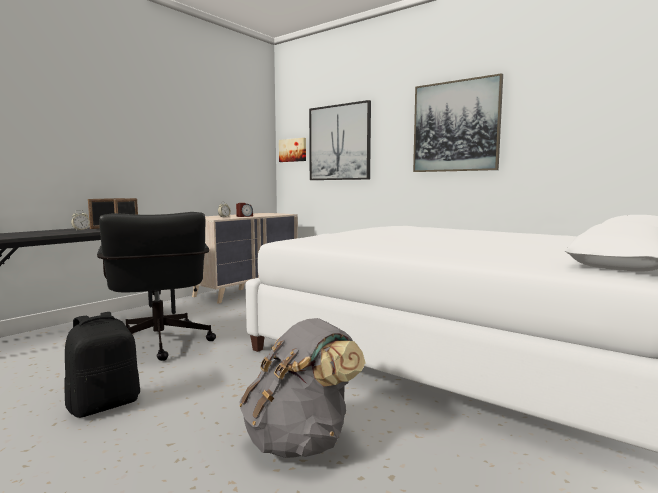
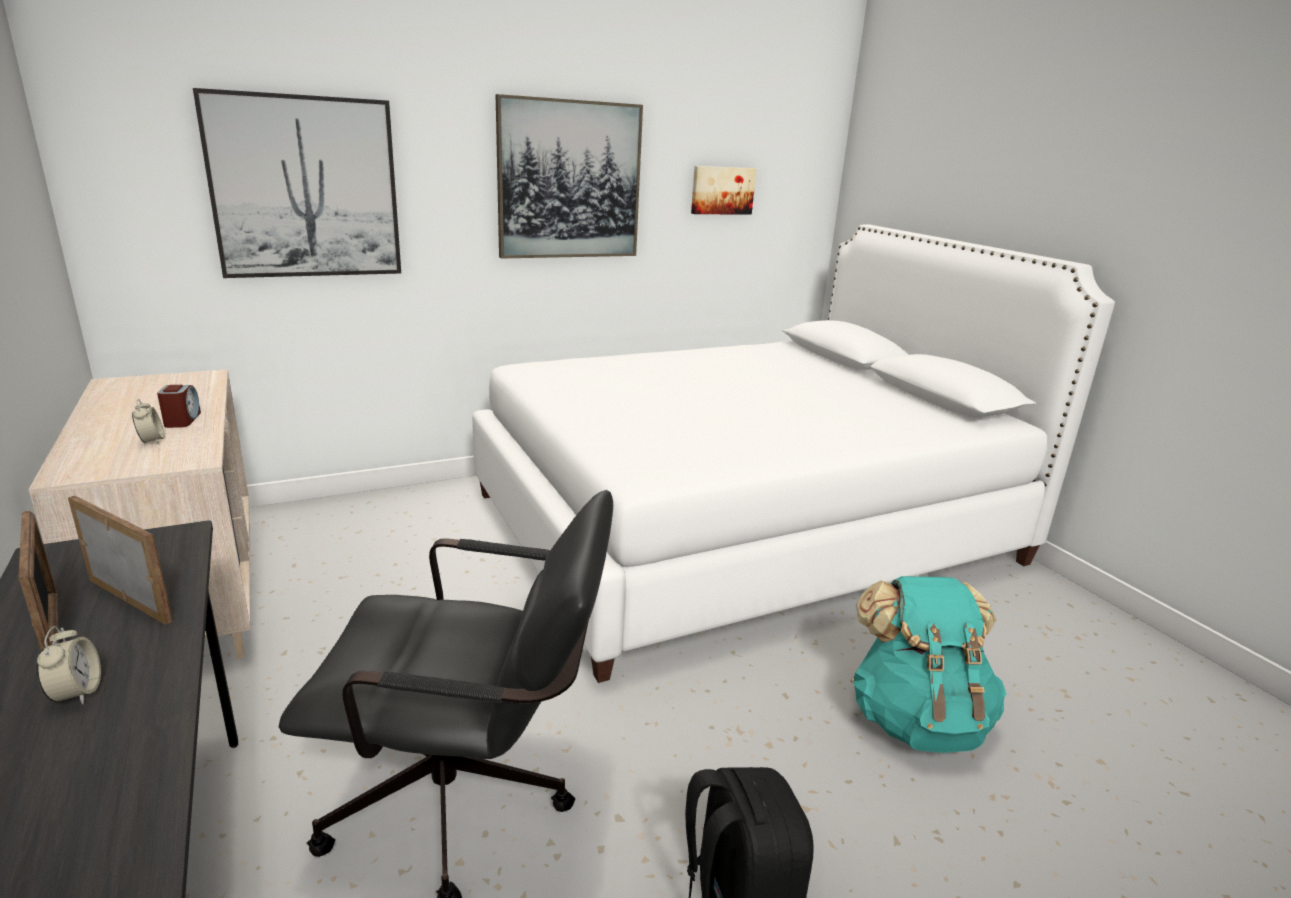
camera: 65 degrees left, 15 degrees up
grey backpack [239,318,366,458] -> turquoise backpack [851,576,1006,753]
picture [279,138,306,162] -> picture moved to [691,166,756,215]

